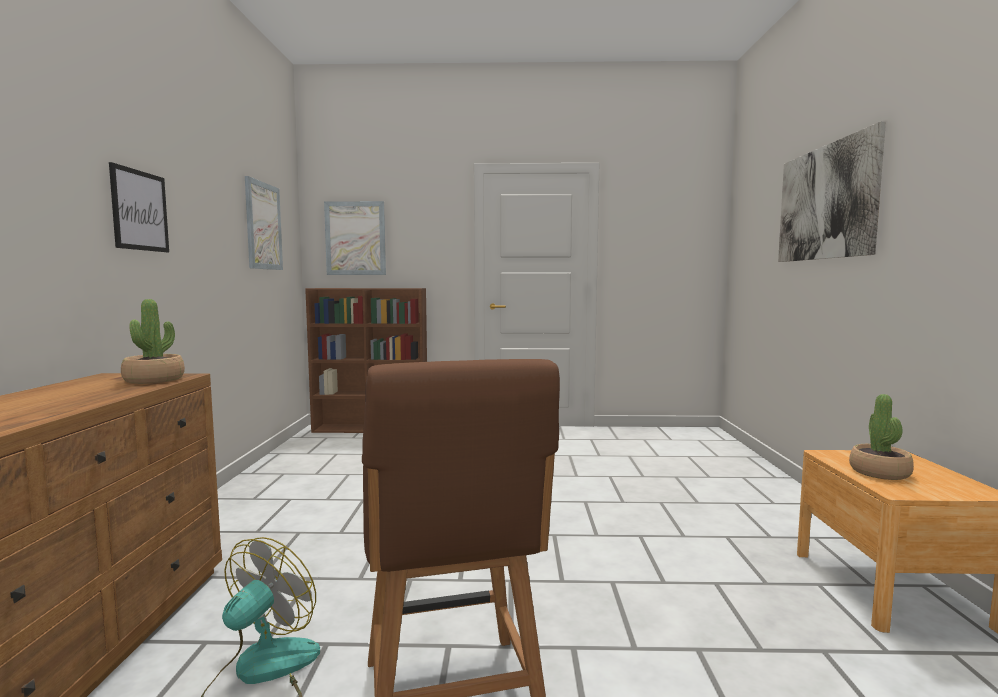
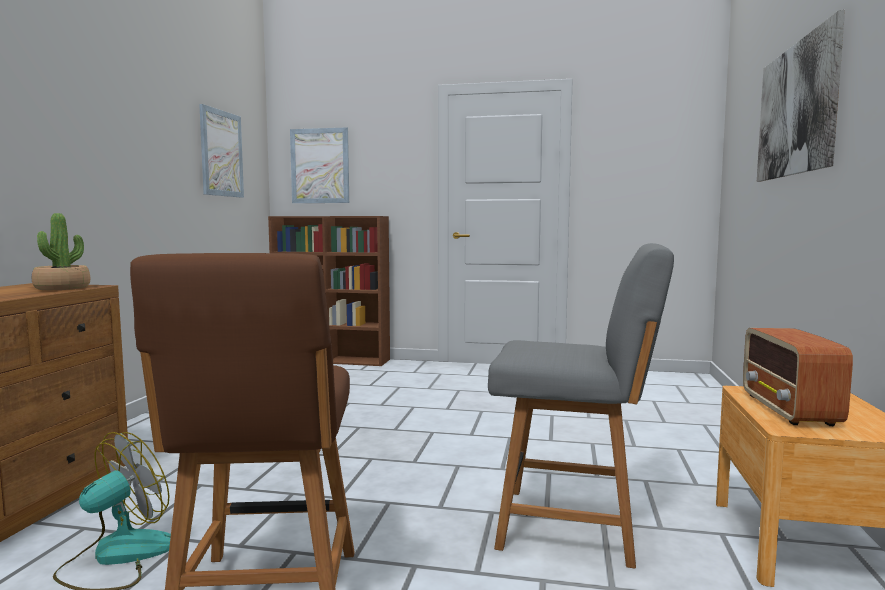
camera: 10 degrees right, 0 degrees up
picture [109,162,169,252] -> none
potted plant [849,394,914,480] -> radio [743,328,853,426]
none -> grey chair [488,243,674,569]

